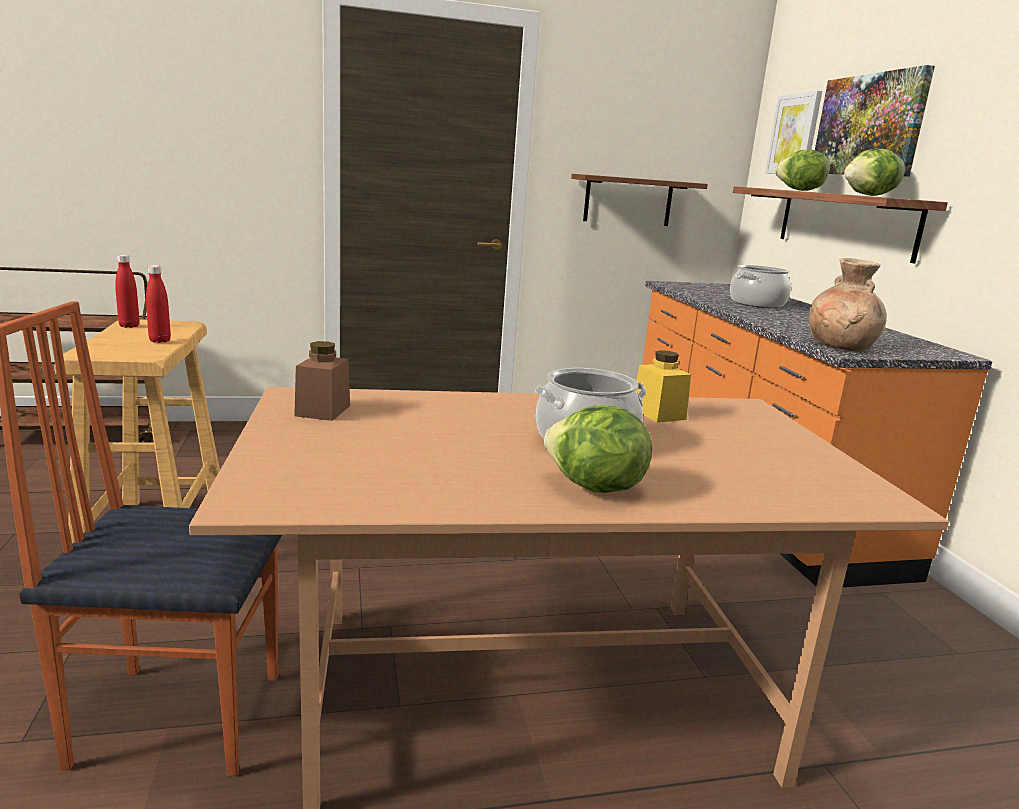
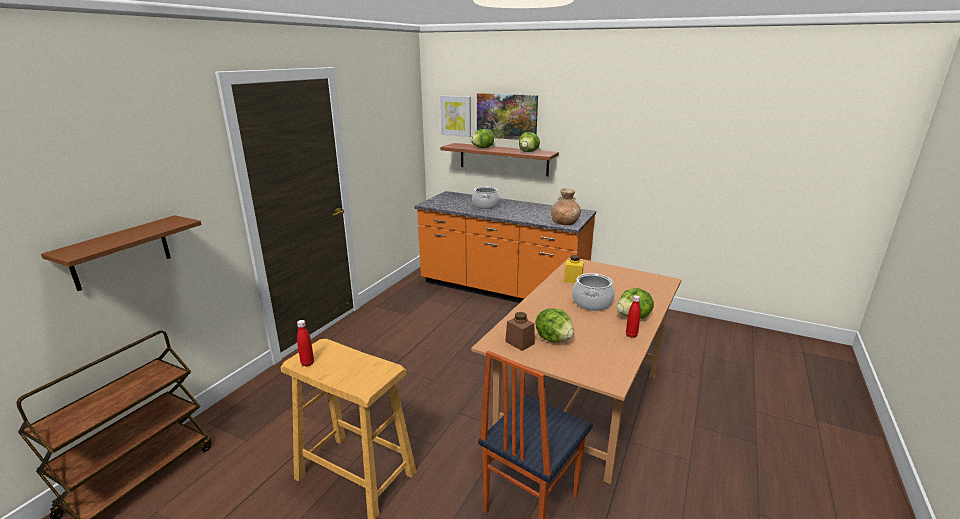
camera: 50 degrees left, 5 degrees up
red bottle [146,265,171,343] -> red bottle moved to [626,295,641,338]
brown shelf [571,174,708,226] -> brown shelf moved to [41,215,202,291]
none -> lettuce [535,308,574,342]

